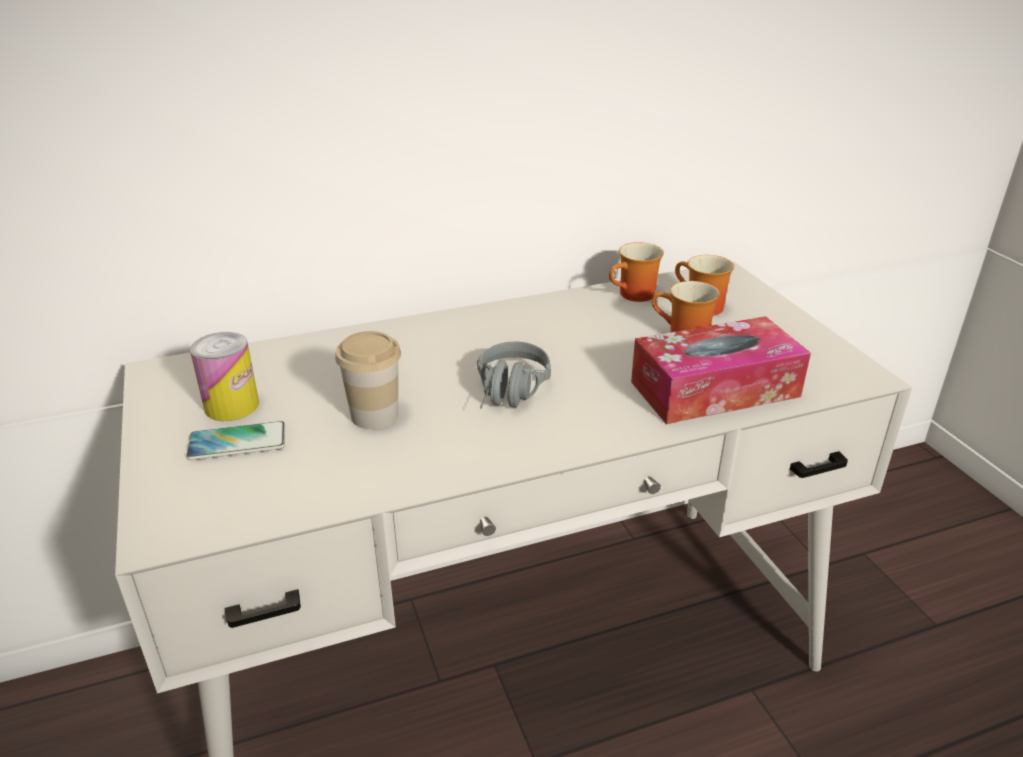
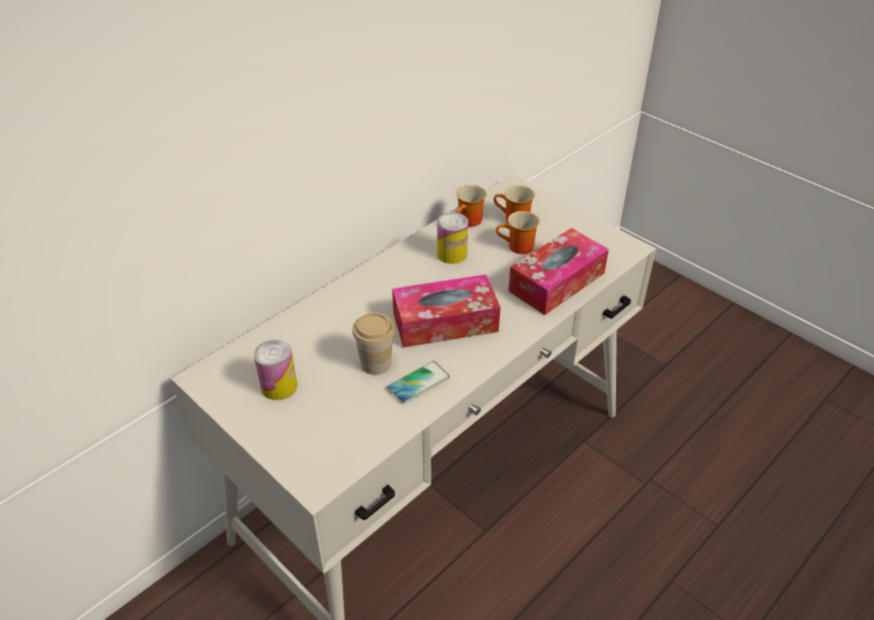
camera: 25 degrees left, 10 degrees up
phone [186,421,285,460] -> phone moved to [387,361,450,404]
grey headphones [477,342,551,409] -> tissue box [392,274,500,348]
none -> can [437,212,468,264]

